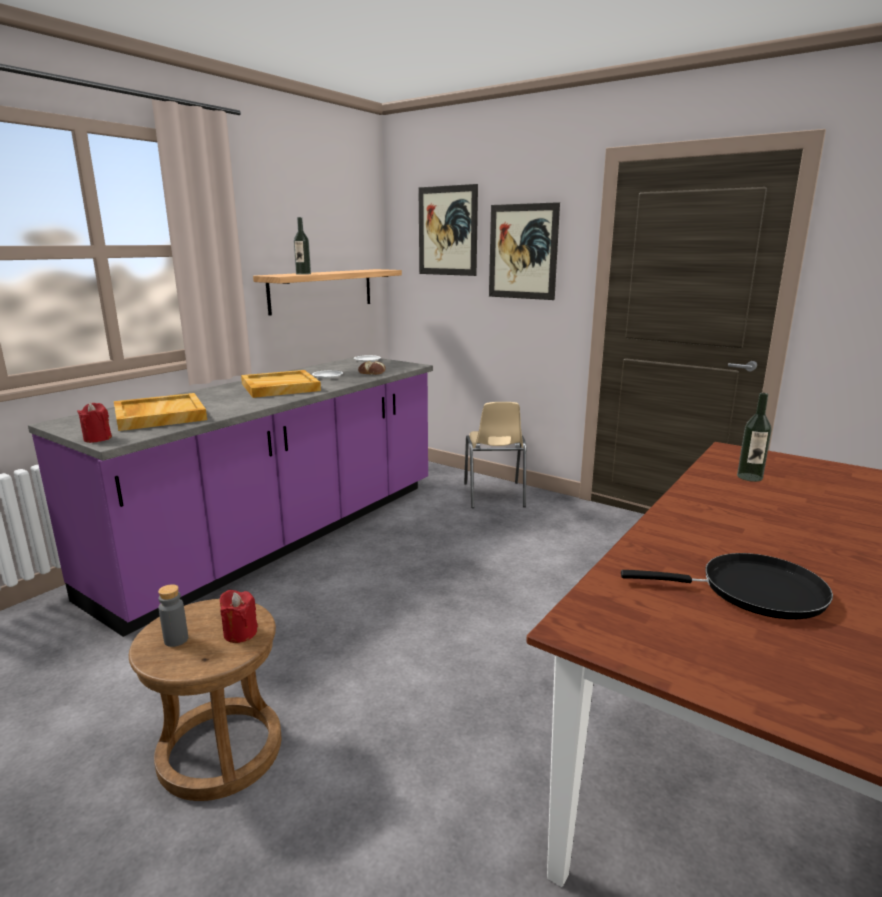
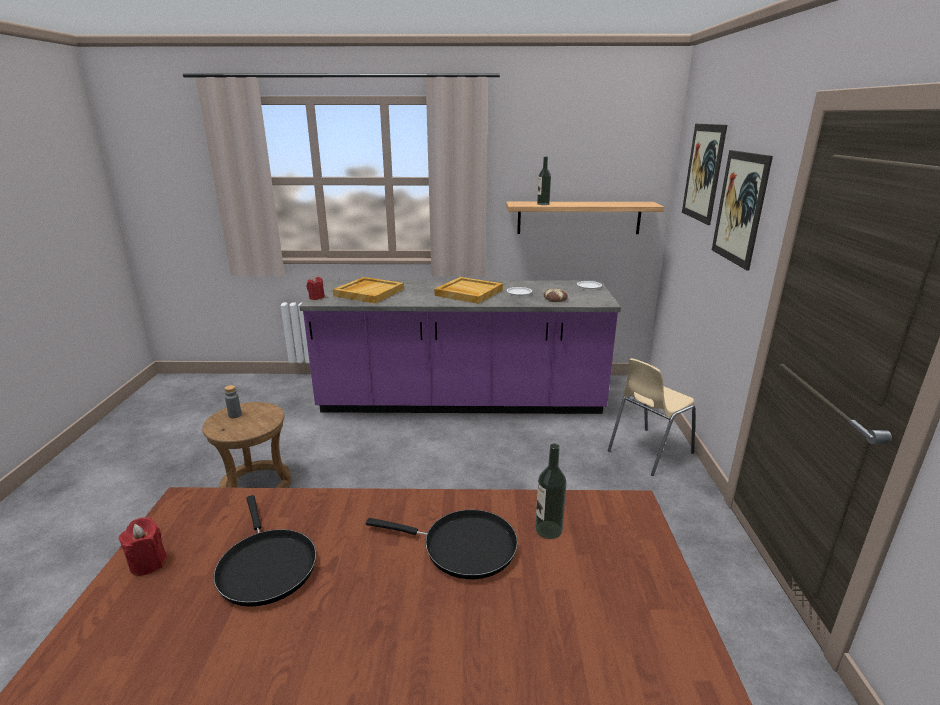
camera: 55 degrees right, 5 degrees up
red candle [220,590,258,643] -> red candle moved to [118,517,167,576]
none -> black frying pan [366,509,518,579]

